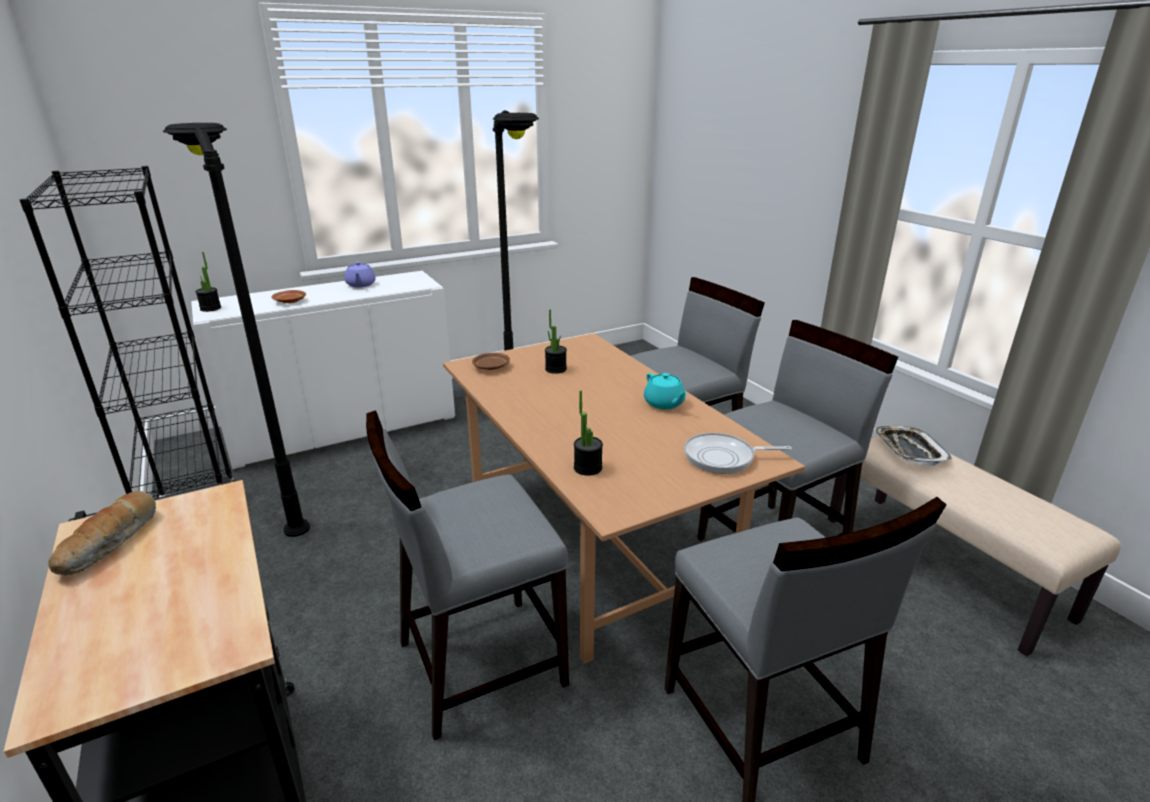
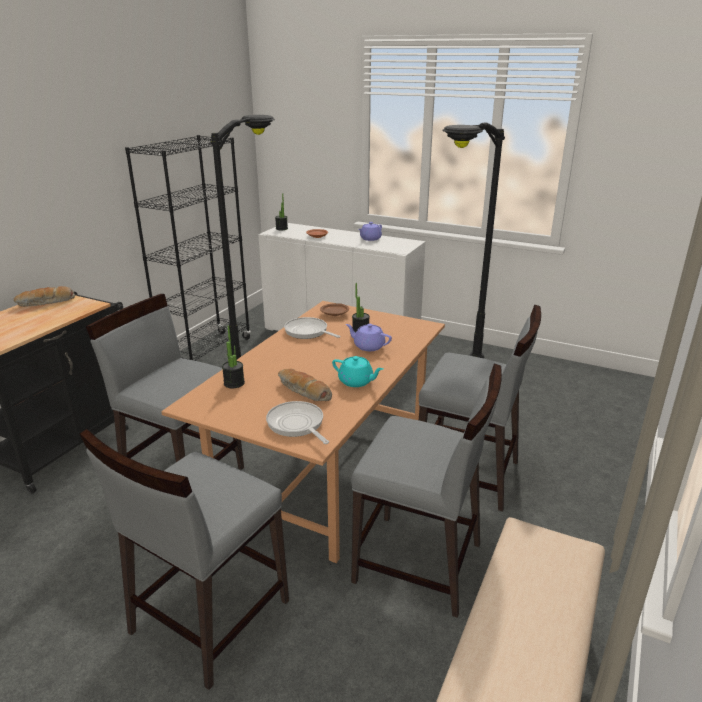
camera: 55 degrees right, 0 degrees up
turquoise teapot [644,373,687,410] -> turquoise teapot turned 90 degrees counterclockwise [332,356,383,387]
tray [874,425,952,466] -> none
none -> bread [278,369,332,401]
none -> frying pan [284,317,341,339]
none -> purple teapot [346,324,392,351]

